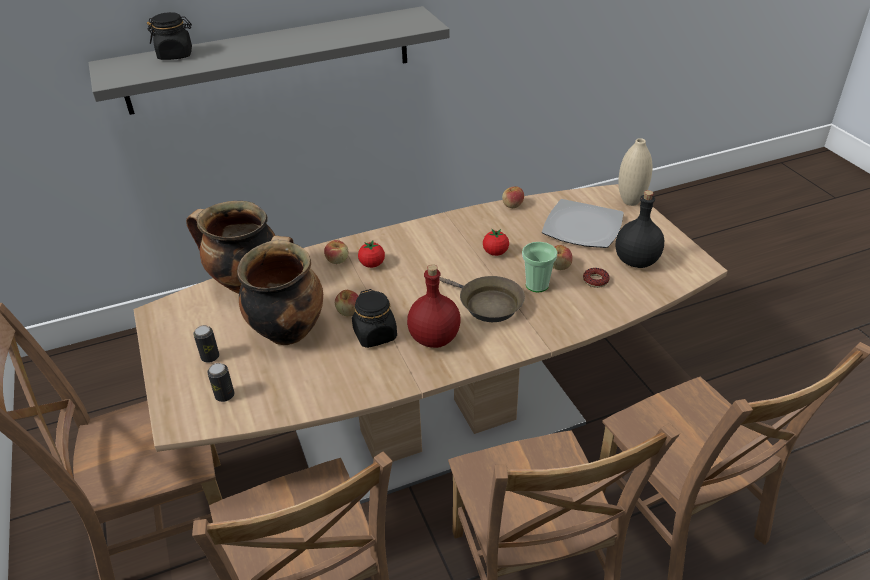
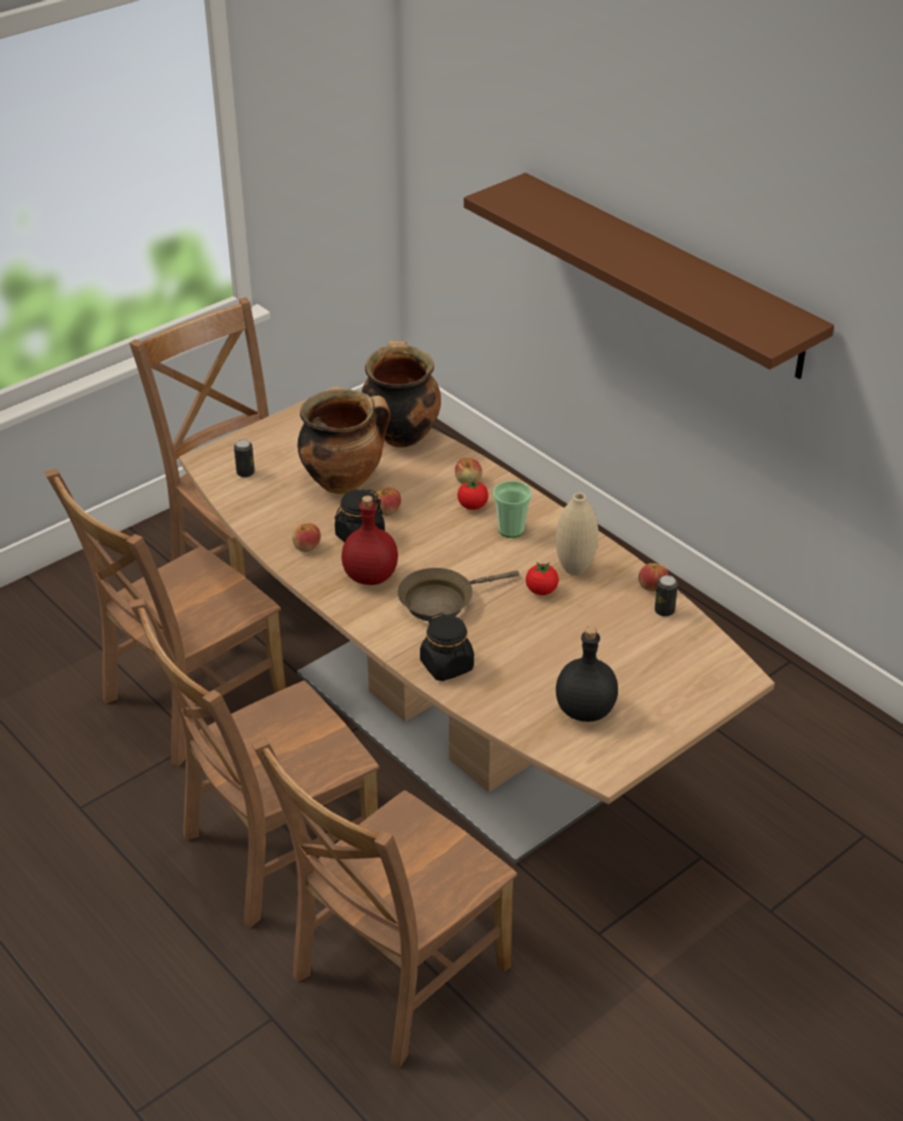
camera: 70 degrees right, 0 degrees up
grey shelf [88,6,450,115] -> brown shelf [464,173,834,379]
black jar [147,12,192,60] -> black jar moved to [420,613,474,681]
can [193,325,219,363] -> can moved to [655,575,678,617]
brown frying pan [439,276,525,322] -> brown frying pan turned 45 degrees clockwise [398,568,519,621]
cup [522,242,557,292] -> cup moved to [493,481,532,538]
plate [542,199,624,248] -> none
apple [553,245,573,270] -> apple moved to [292,523,321,552]
donut [583,268,610,288] -> none
beige vase [618,138,652,206] -> beige vase moved to [556,493,598,575]

